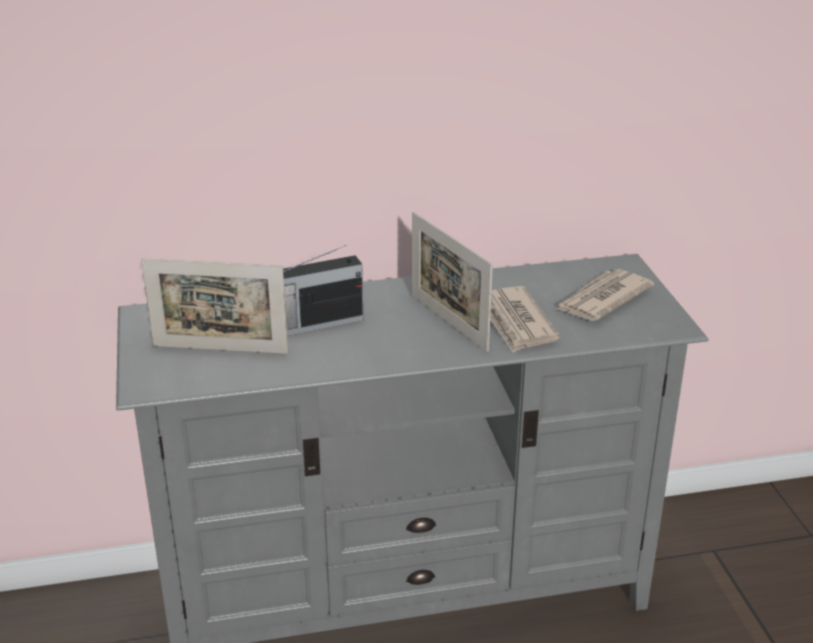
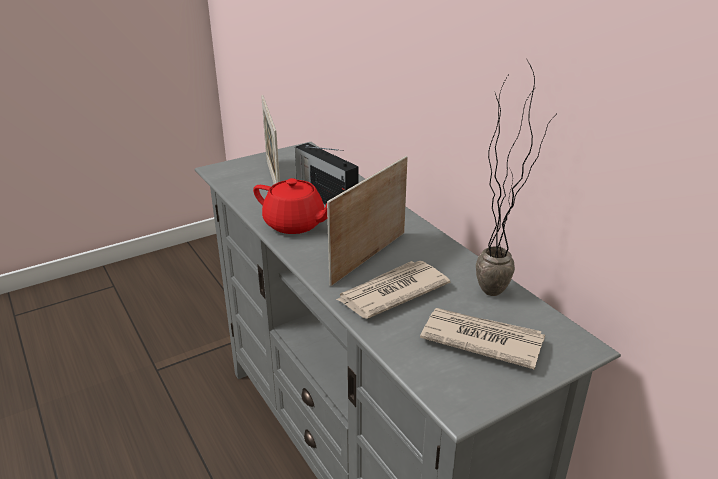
camera: 70 degrees right, 0 degrees up
none -> red teapot [253,178,327,234]
none -> potted plant [476,57,555,296]

